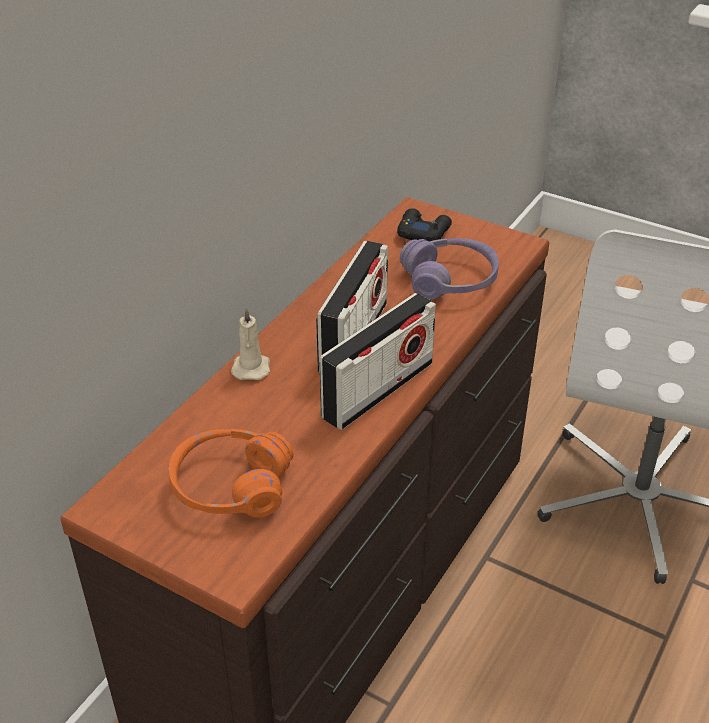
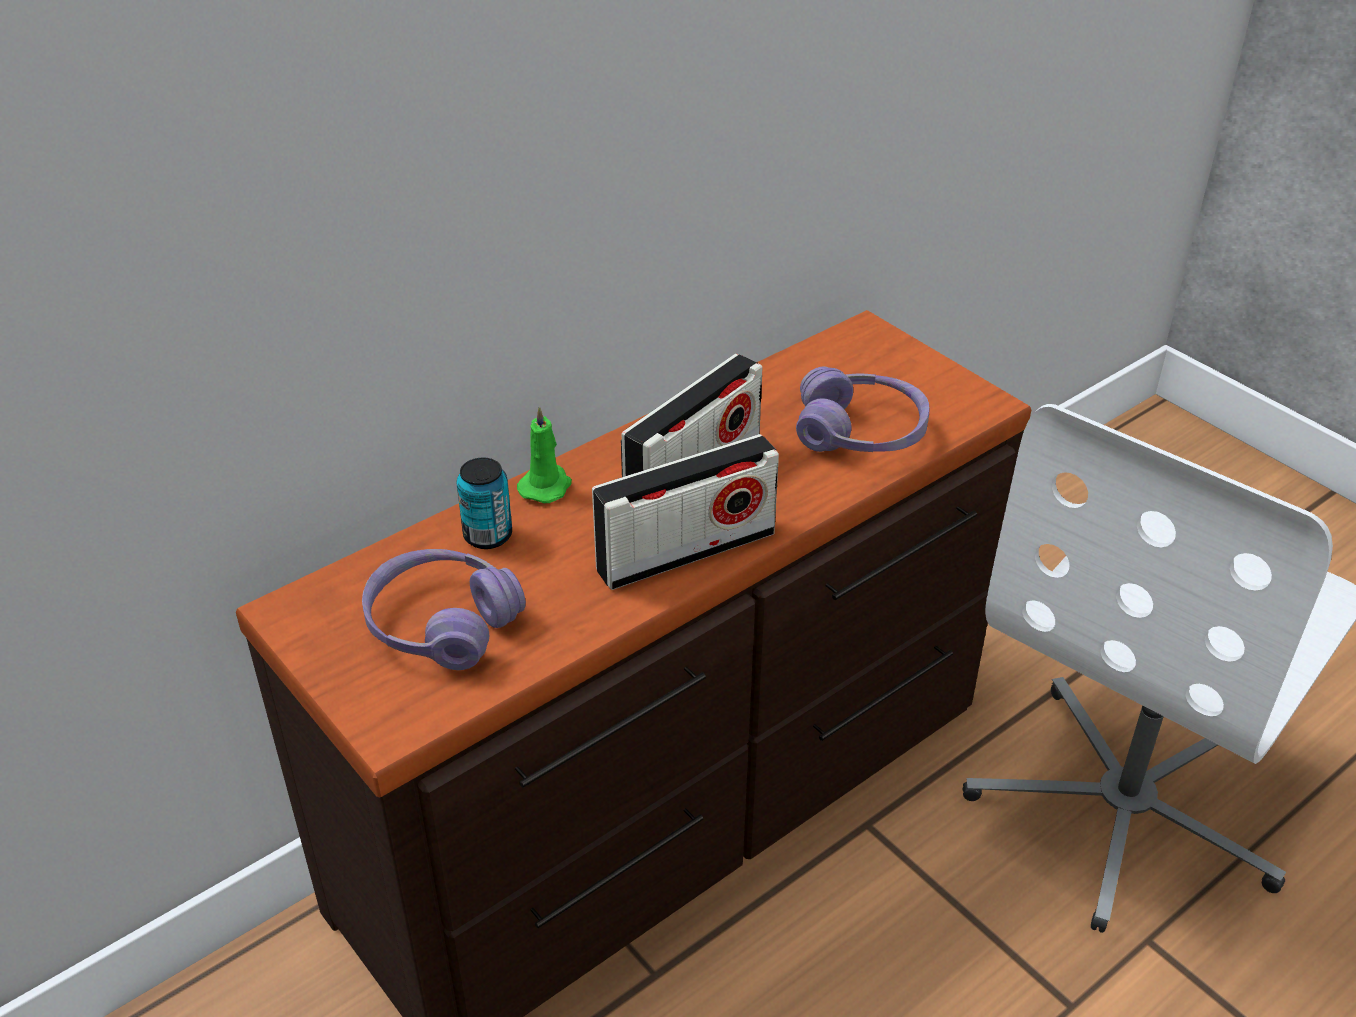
camera: 20 degrees right, 0 degrees up
orange headphones [168,429,293,518] -> purple headphones [362,549,526,670]
beige candle [231,307,270,380] -> green candle [517,406,572,503]
black game controller [397,208,452,241] -> none
none -> can [456,457,512,549]

